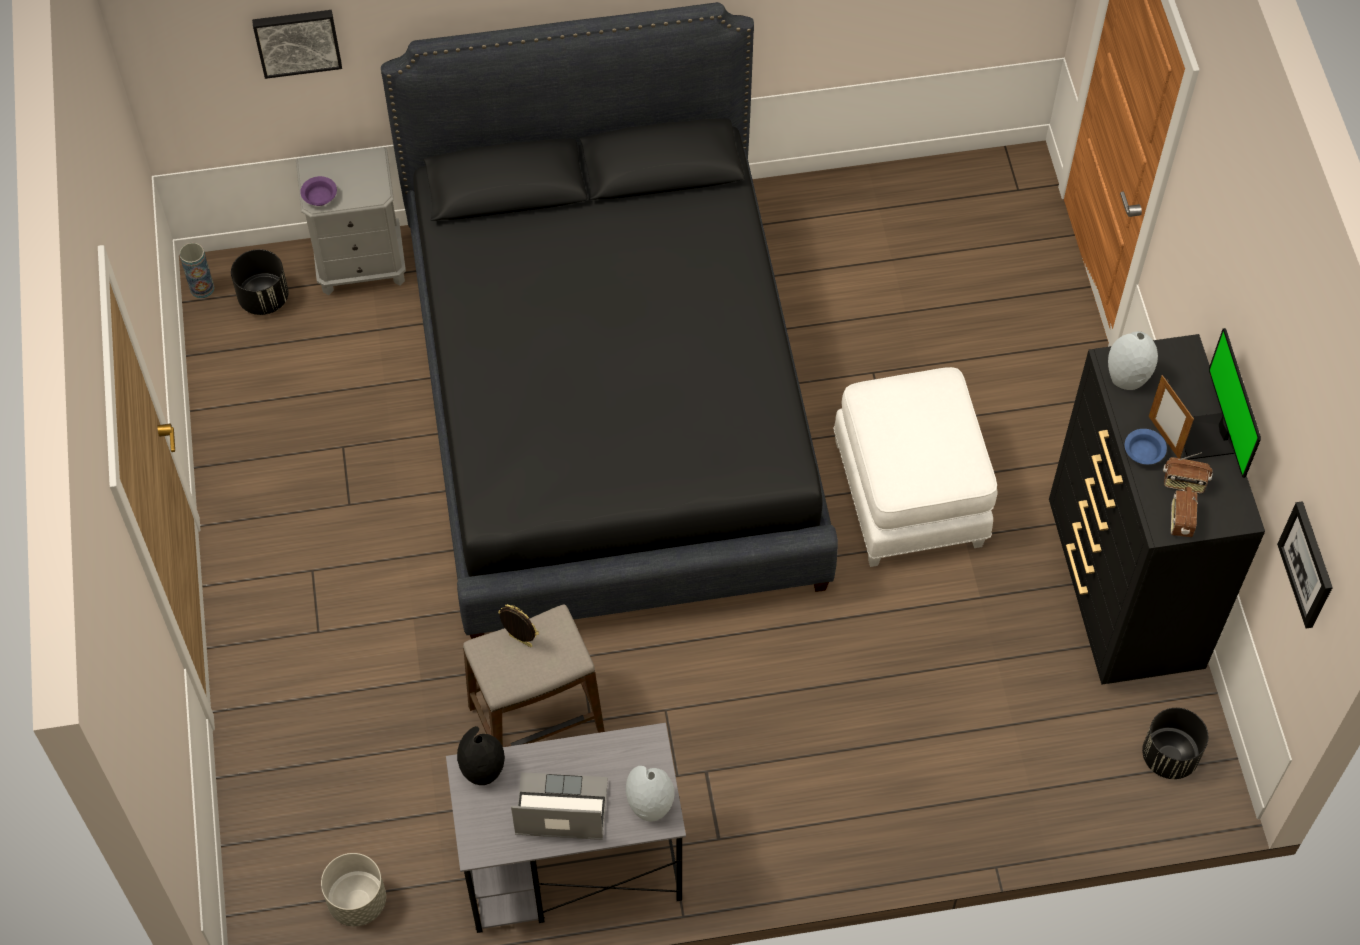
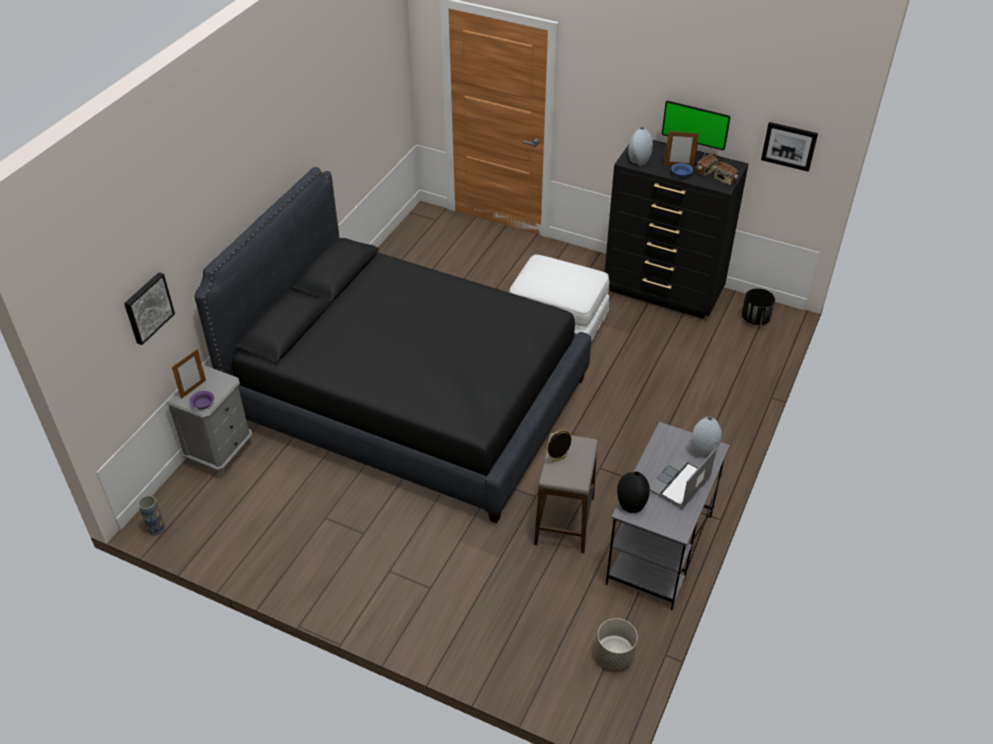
camera: 55 degrees left, 15 degrees down
black planter [231,249,289,315] -> none
none -> picture frame [172,349,206,399]

